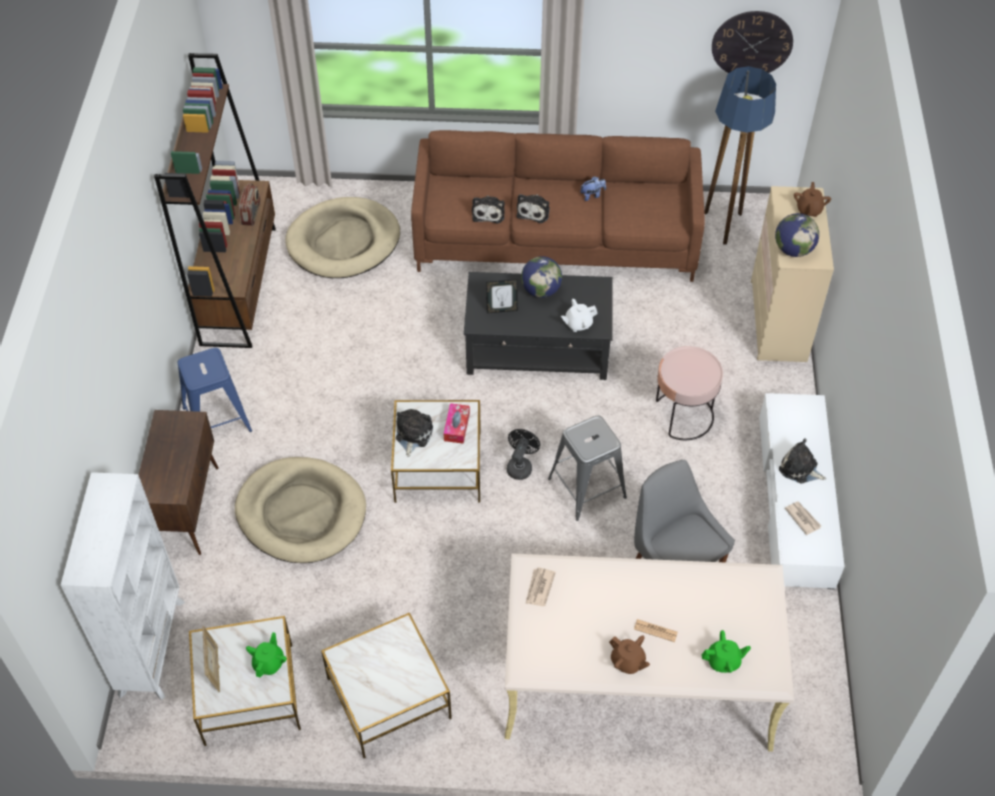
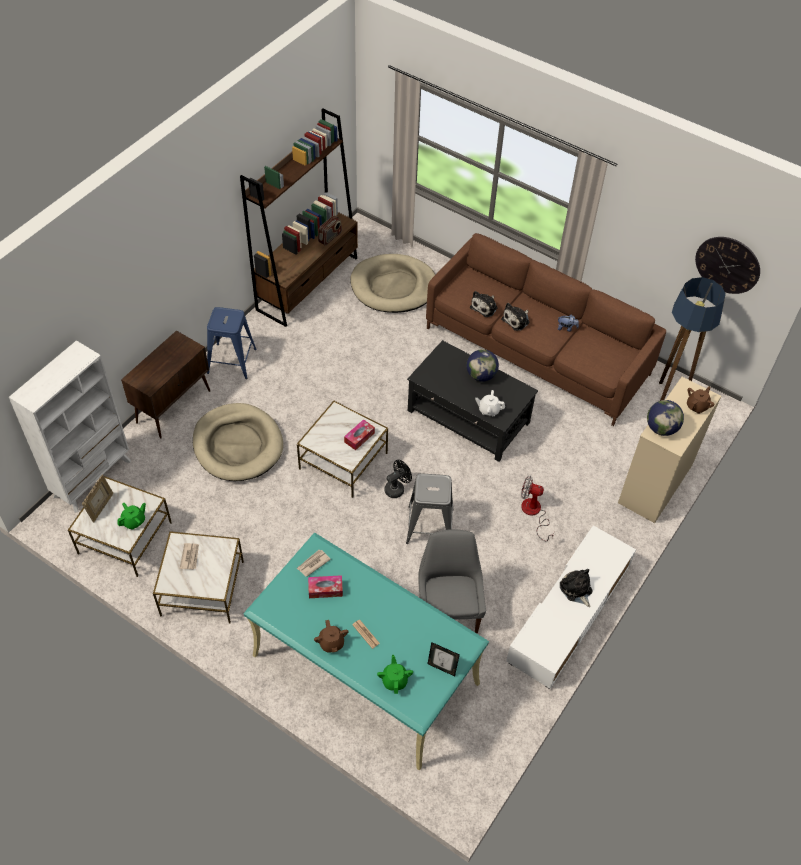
camera: 30 degrees right, 0 degrees up
plush toy [396,409,433,457] -> none
picture frame [486,279,518,313] -> picture frame moved to [428,642,460,676]
beige desk [505,554,794,752] -> turquoise desk [244,533,489,771]
pink side table [656,346,723,440] -> fan [521,476,554,541]
green teapot [702,630,751,673] -> green teapot turned 120 degrees counterclockwise [377,655,413,694]
newspaper [785,501,821,535] -> newspaper moved to [179,543,199,570]
none -> tissue box [308,575,343,598]

